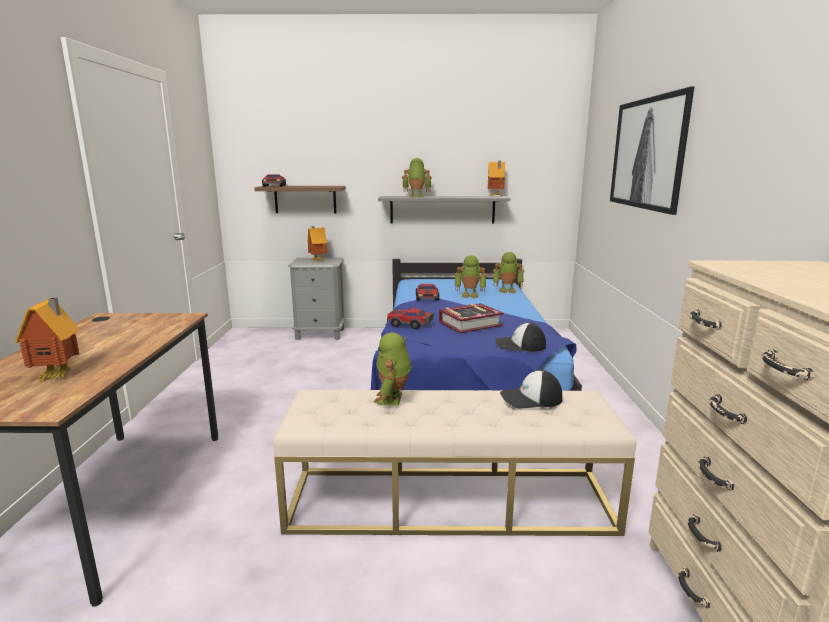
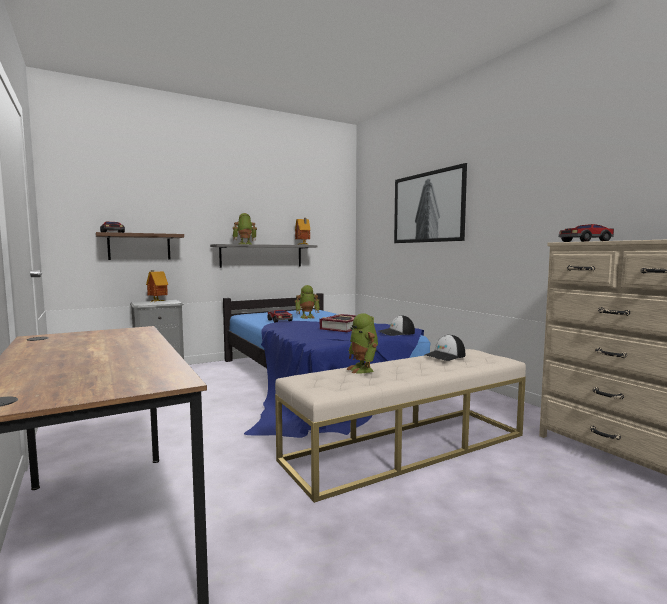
camera: 30 degrees left, 10 degrees down
toy house [15,298,79,380] -> none
toy car [387,308,433,329] -> toy car moved to [559,224,614,242]
toy robot [493,252,524,293] -> none

